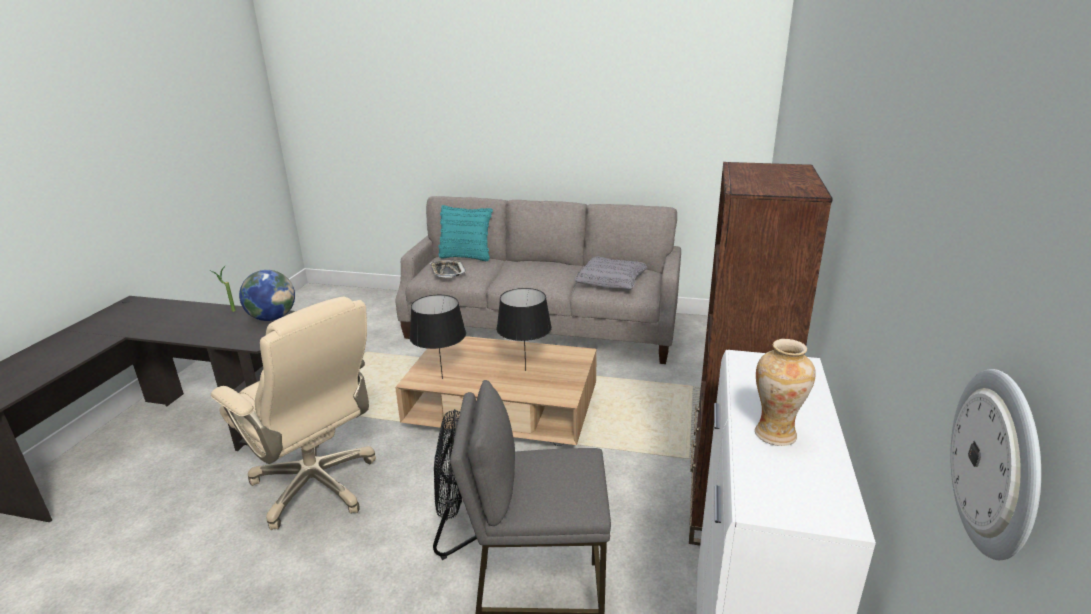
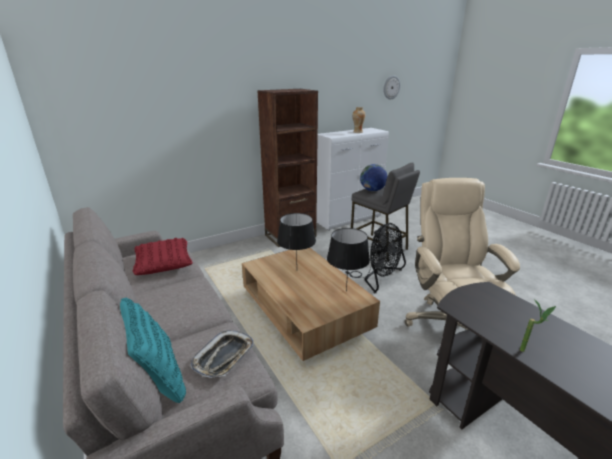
camera: 135 degrees left, 0 degrees up
globe [239,270,295,321] -> globe moved to [360,164,388,191]
grey pillow [575,256,648,290] -> red pillow [132,238,193,275]

